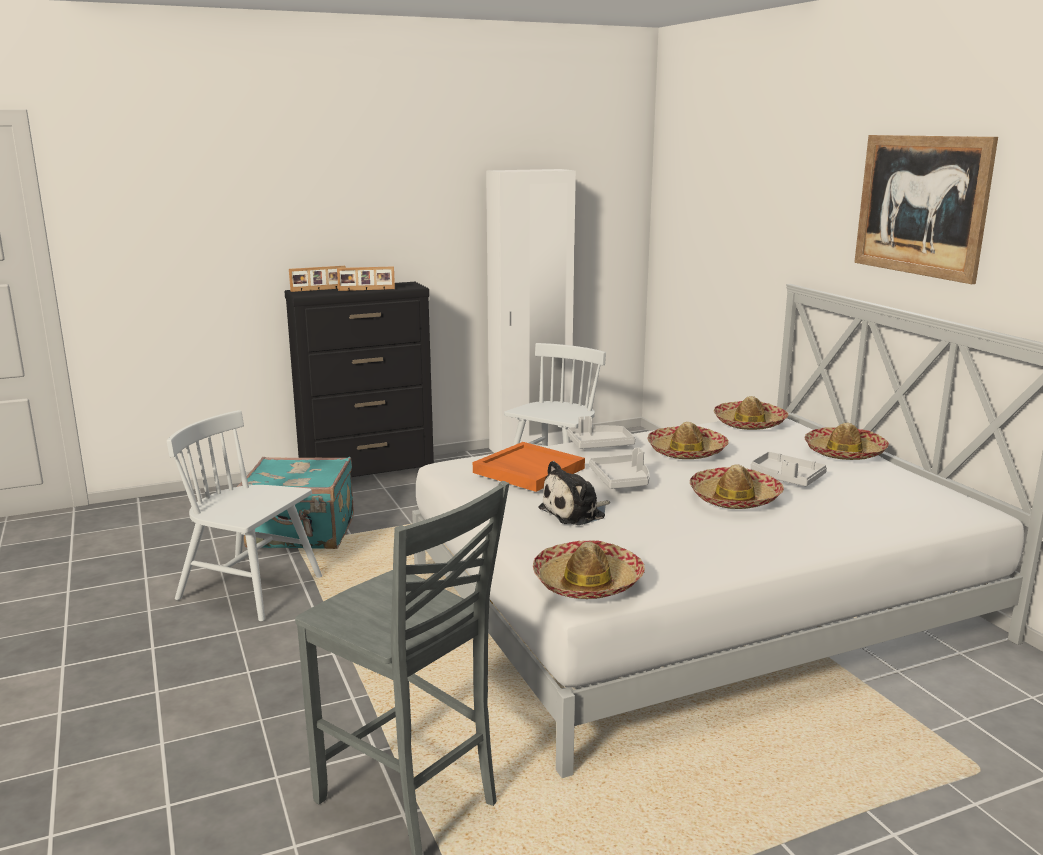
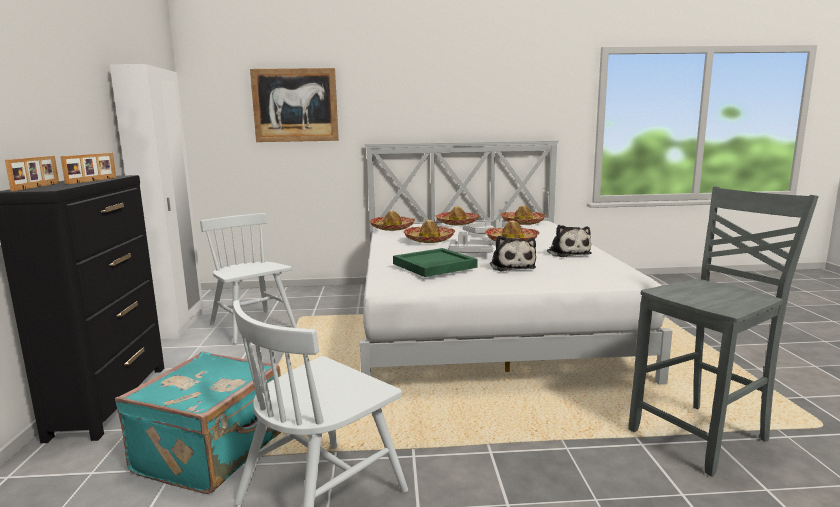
camera: 70 degrees left, 5 degrees down
orange tray [473,442,585,492] -> green tray [393,248,478,277]
hat [533,540,645,599] -> hat moved to [501,205,546,225]
grey tray [567,416,635,449] -> none
picture [854,135,998,284] -> picture moved to [250,68,339,142]
none -> plush toy [547,225,591,257]

